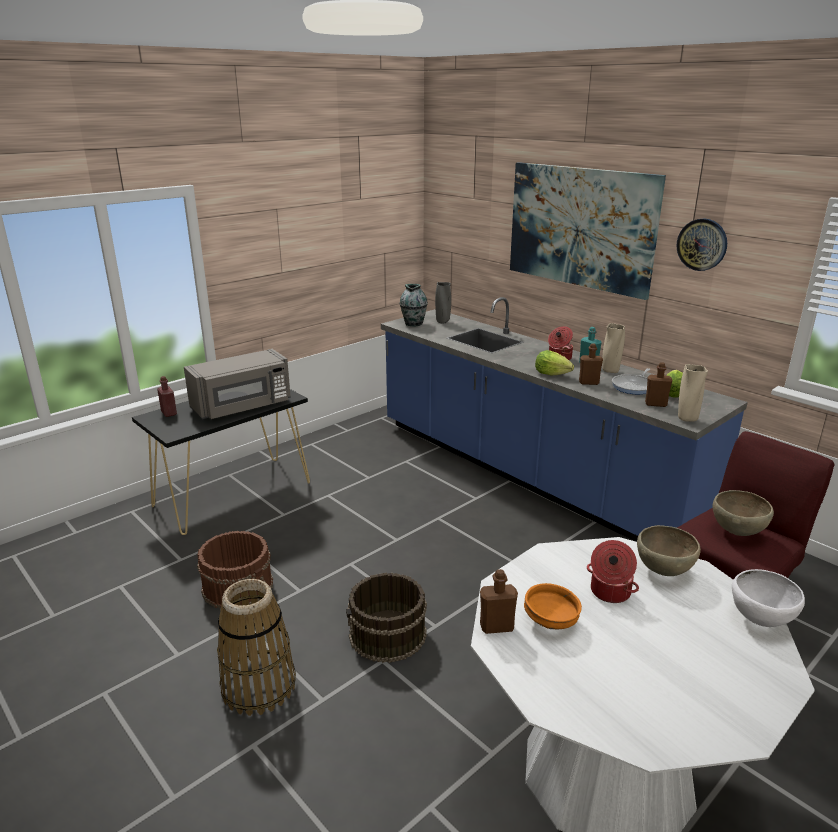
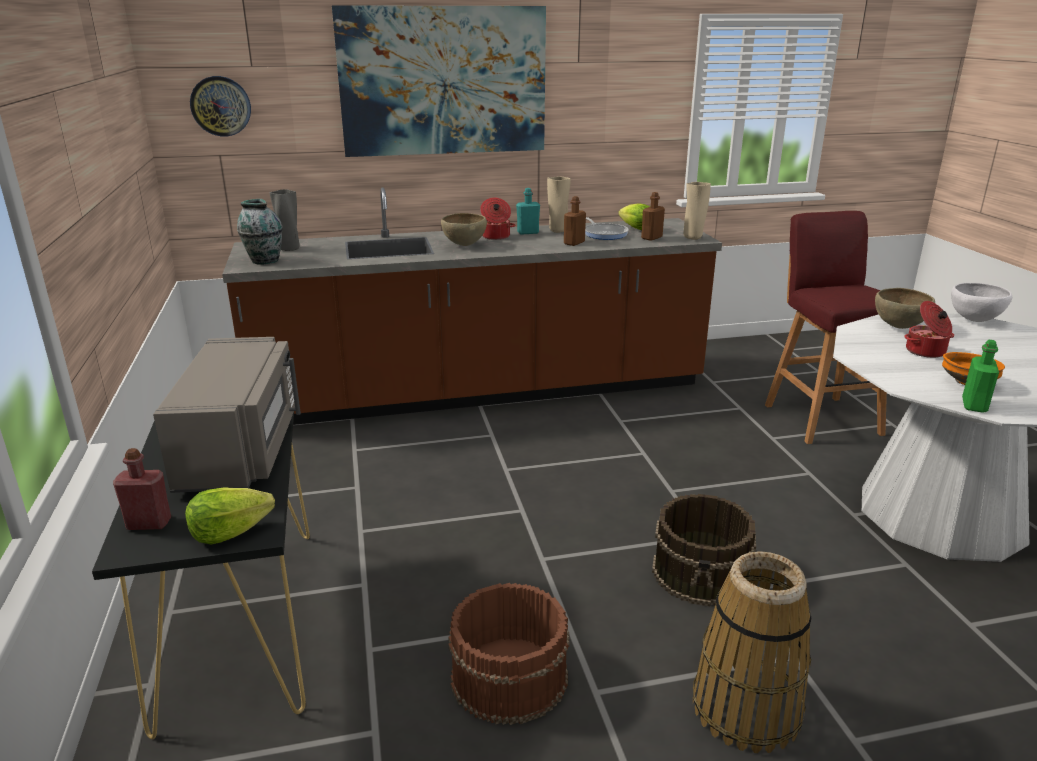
camera: 60 degrees left, 0 degrees up
blue counter [381,297,748,542] -> brown counter [222,188,722,425]
brown bottle [480,569,518,634] -> green bottle [962,340,999,413]
lettuce [535,350,574,375] -> lettuce moved to [185,487,275,544]
wall clock [677,218,727,271] -> wall clock moved to [190,76,251,137]
brown bowl [713,490,774,536] -> brown bowl moved to [441,213,487,246]

